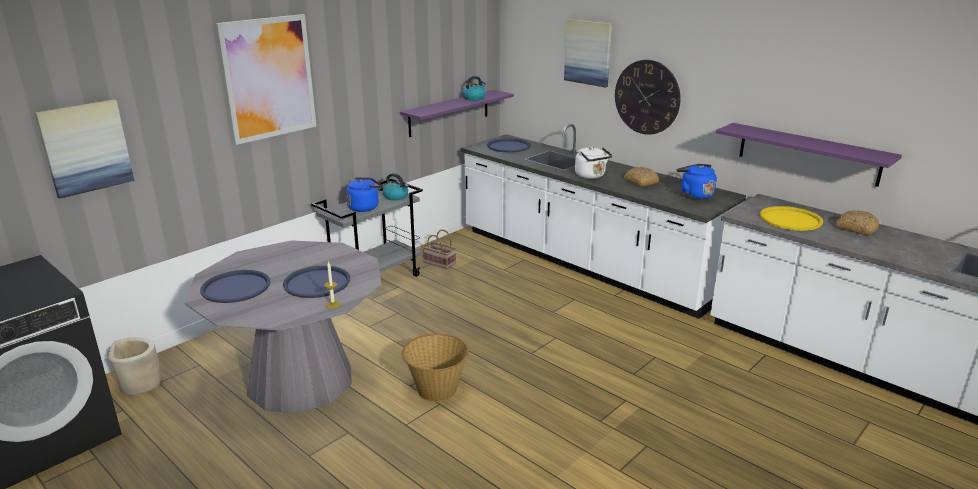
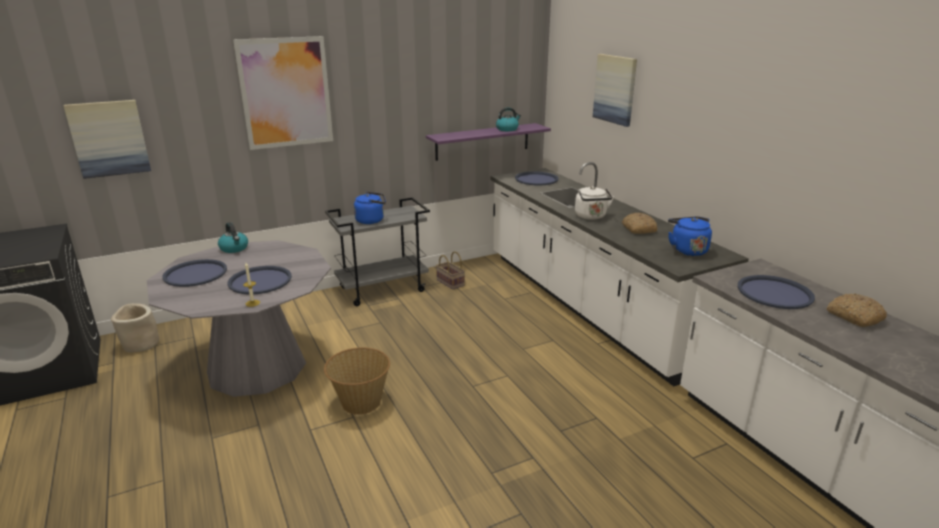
camera: 20 degrees right, 0 degrees up
kettle [383,173,409,200] -> kettle moved to [218,222,248,253]
wall clock [615,60,681,135] -> none
purple shelf [716,123,902,187] -> none
yellow tray [760,206,823,231] -> blue tray [738,275,815,309]

